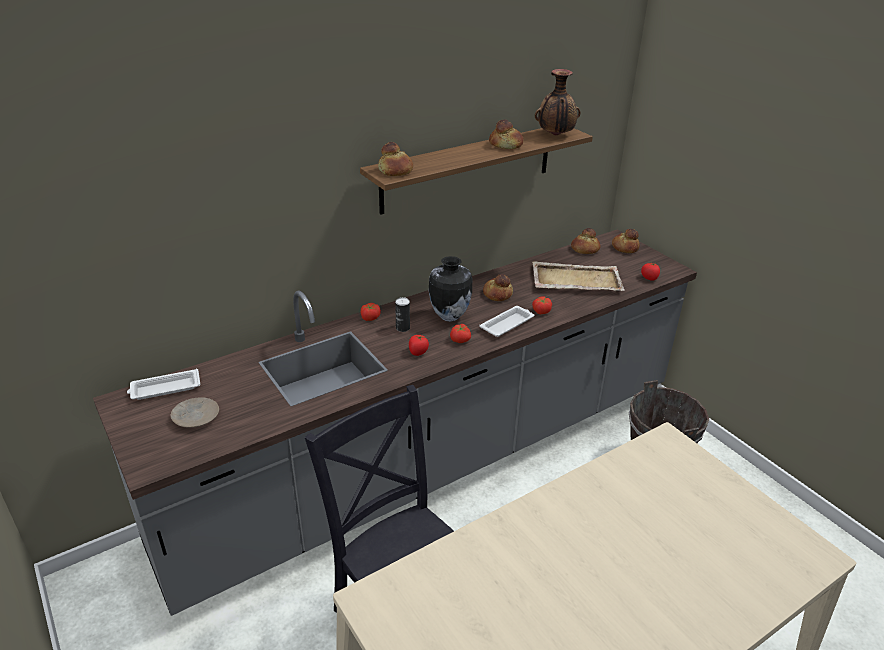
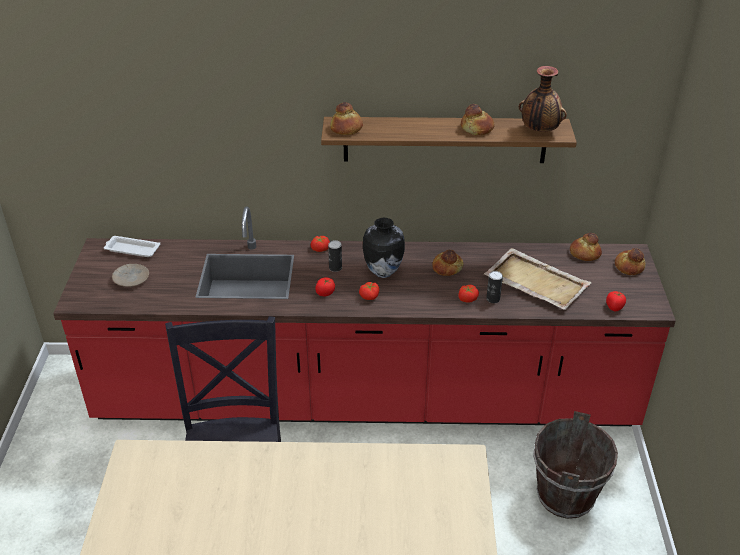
camera: 35 degrees right, 5 degrees up
grey counter [93,230,697,616] -> red counter [53,206,676,426]
white tray [479,306,534,337] -> none
none -> can [486,271,503,303]

